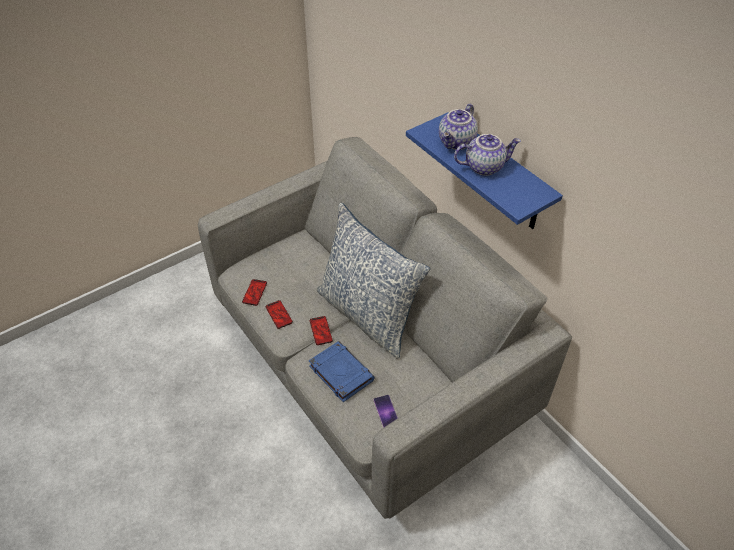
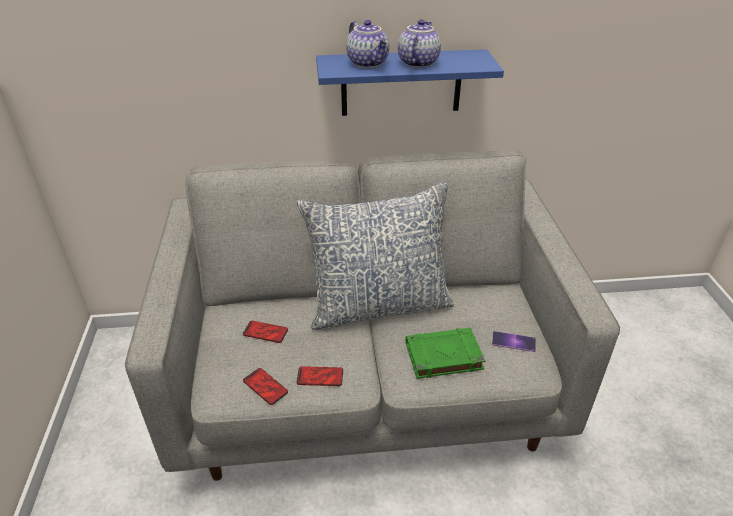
camera: 60 degrees left, 10 degrees down
blue book [309,341,375,402] -> green book [406,328,485,379]
phone [310,316,333,345] -> phone moved to [243,321,288,343]

